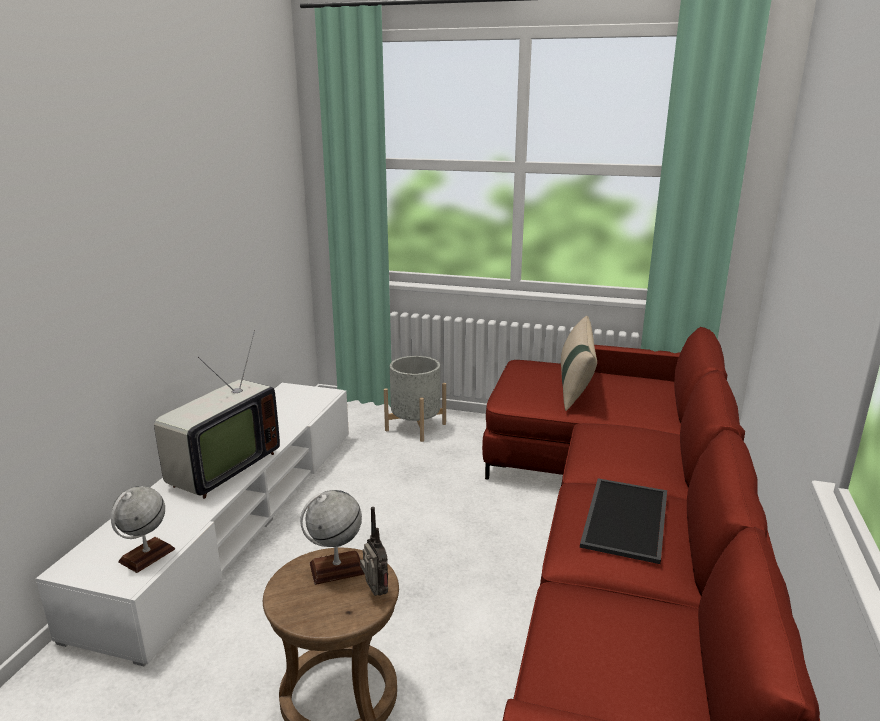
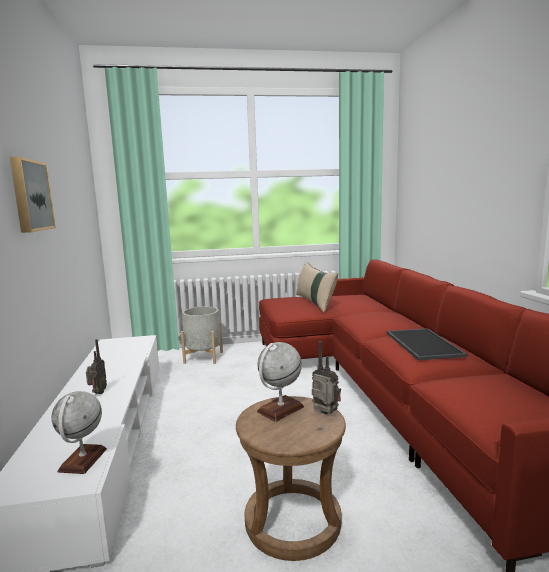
camera: 25 degrees left, 10 degrees down
television [154,330,280,499] -> radio [86,339,107,394]
none -> picture [10,157,56,233]

